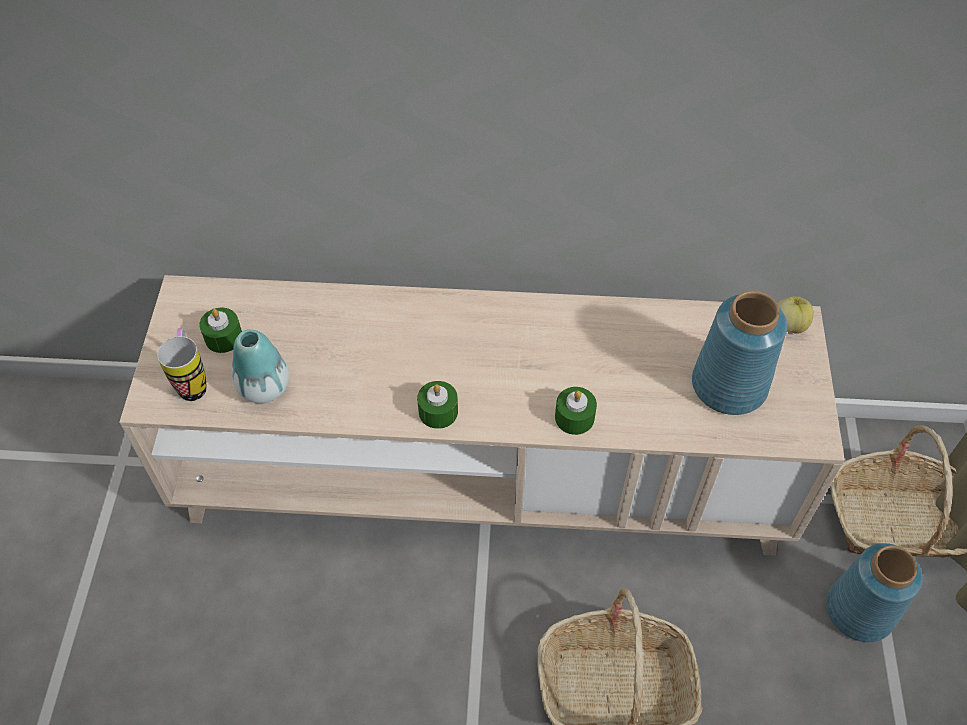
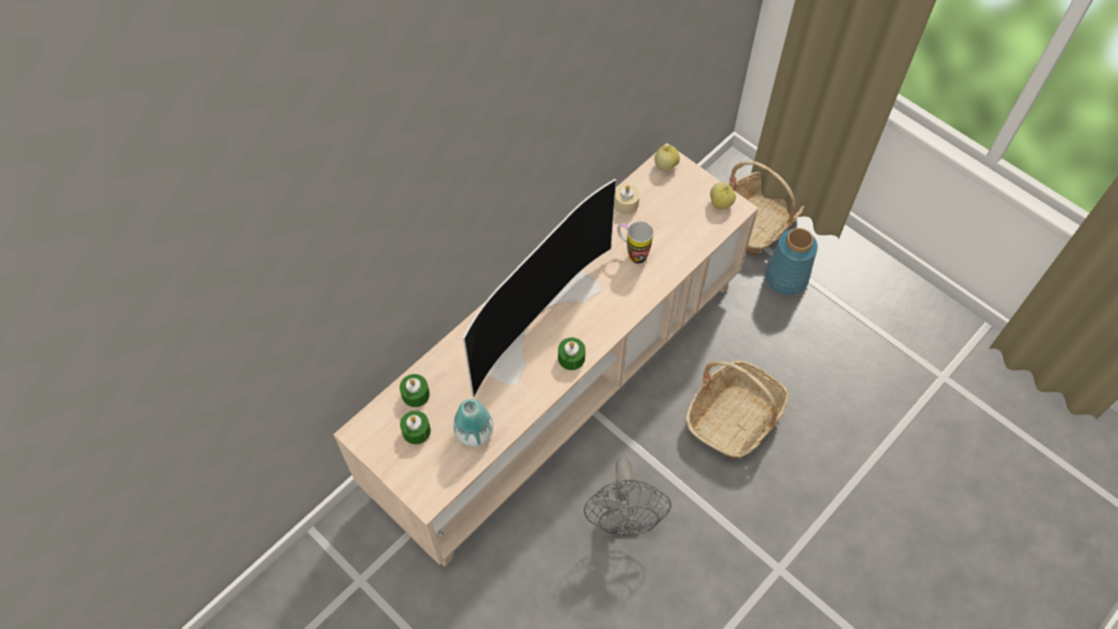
camera: 50 degrees left, 5 degrees up
mug [157,328,206,401] -> mug moved to [617,221,653,264]
green candle [555,387,597,435] -> green candle moved to [400,374,430,407]
blue vase [692,291,787,415] -> none
none -> television [463,179,616,398]
none -> grey fan [584,457,671,536]
none -> beige candle [614,184,640,214]
none -> apple [710,182,736,209]

